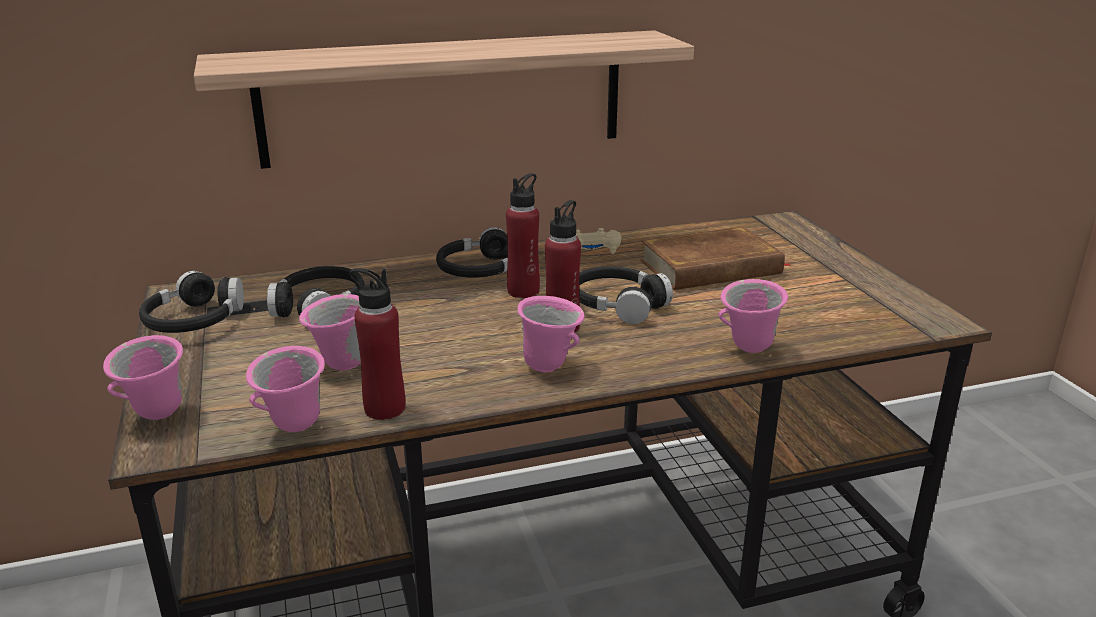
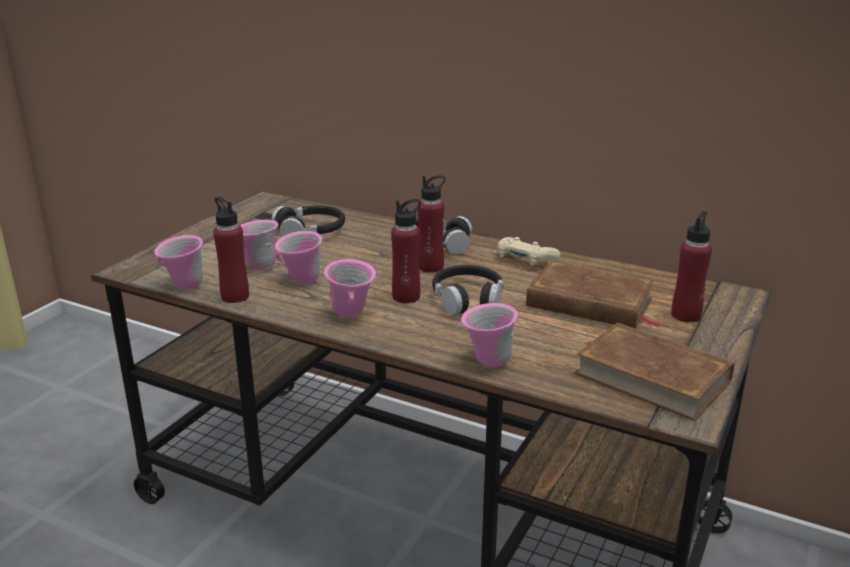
camera: 45 degrees right, 0 degrees up
pink mug [103,335,183,420] -> pink mug moved to [275,231,322,285]
black headphones [139,271,244,333] -> none
shelf [194,30,694,169] -> none
none -> brown book [575,323,735,421]
none -> red bottle [671,211,712,322]

